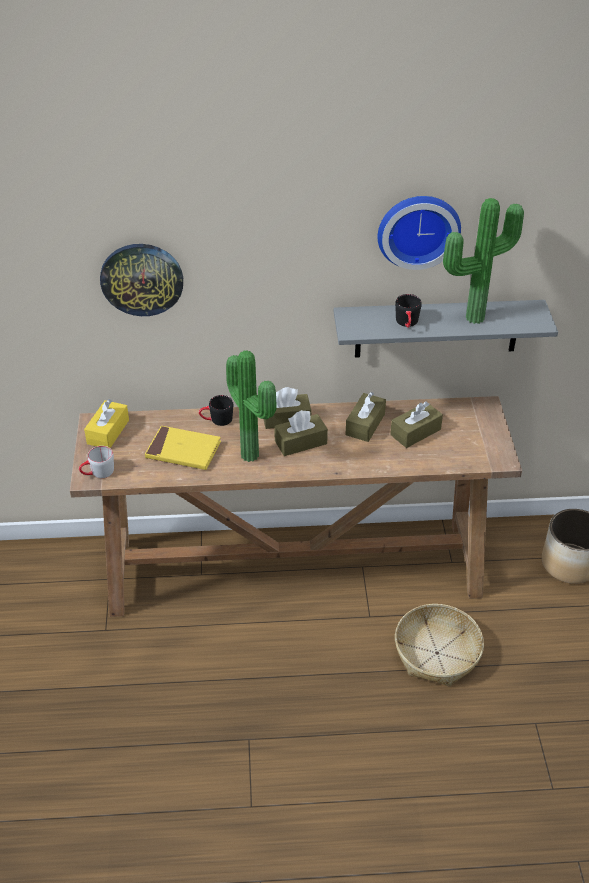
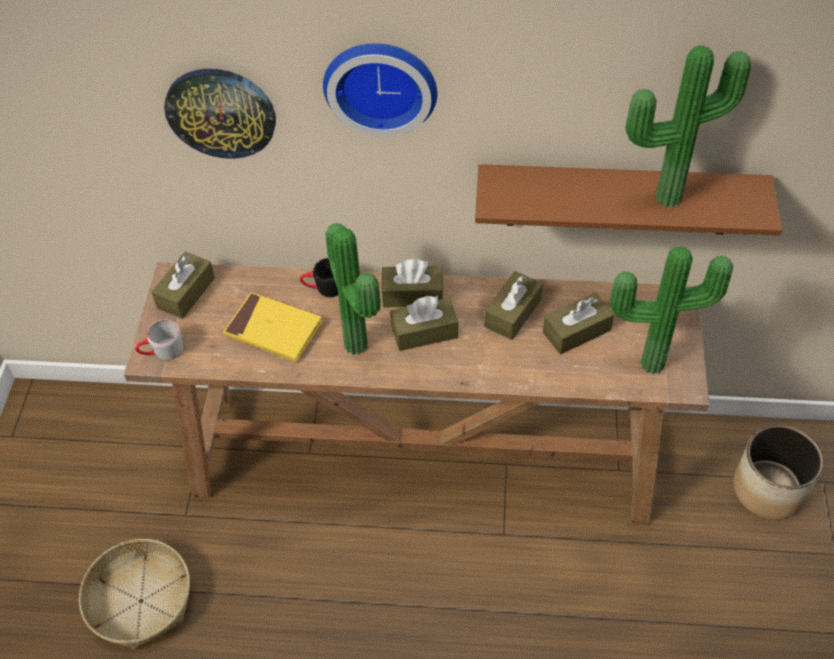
camera: 10 degrees right, 10 degrees up
yellow tissue box [84,399,129,448] -> brown tissue box [151,252,215,319]
grey shelf [334,300,558,358] -> brown shelf [475,164,782,236]
wall clock [378,196,461,270] -> wall clock moved to [323,43,437,137]
black mug [395,294,422,328] -> none
basket [395,604,484,687] -> basket moved to [79,539,190,650]
none -> potted plant [610,246,733,374]

